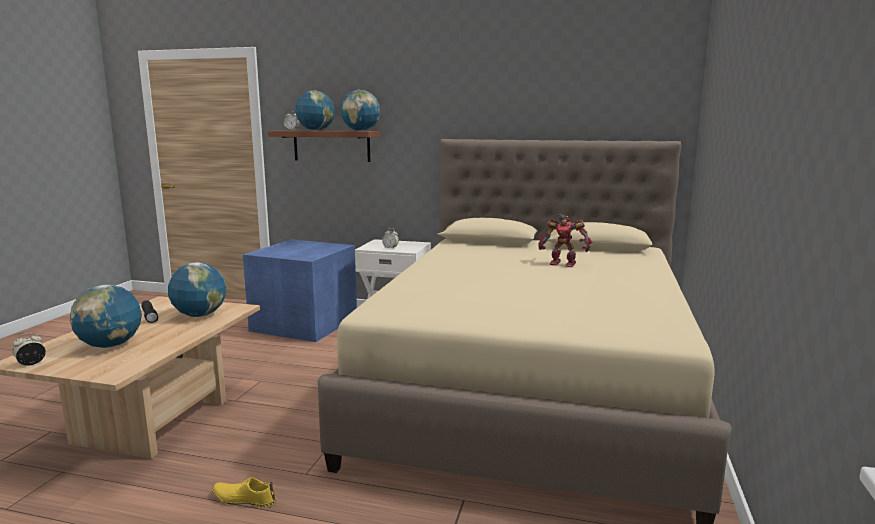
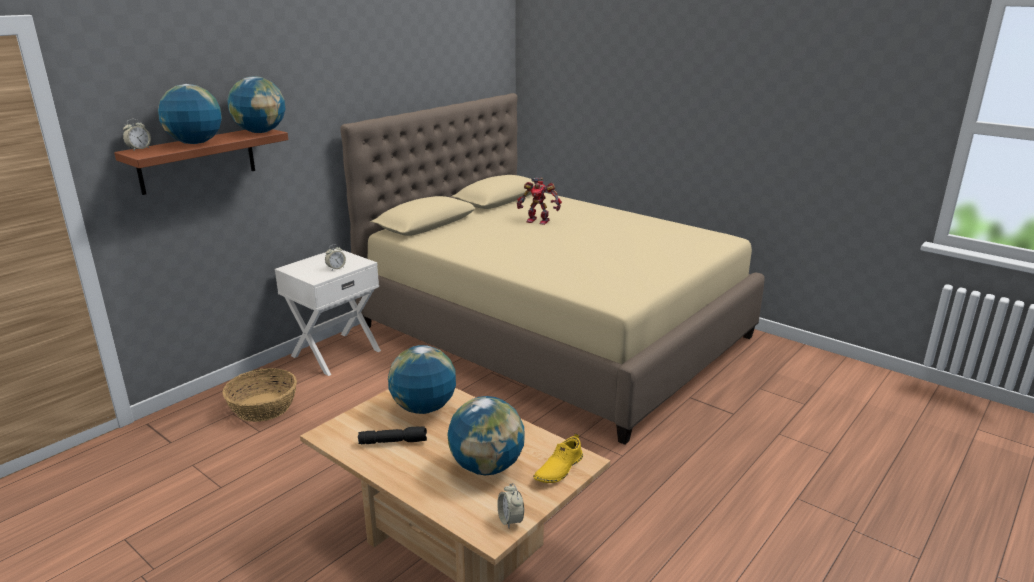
camera: 65 degrees left, 10 degrees up
yellow shoe [212,477,276,508] -> yellow shoe moved to [533,433,583,483]
blue storage box [243,239,357,342] -> basket [223,368,297,422]
toy robot [538,215,592,267] -> toy robot turned 60 degrees clockwise [517,178,562,225]

